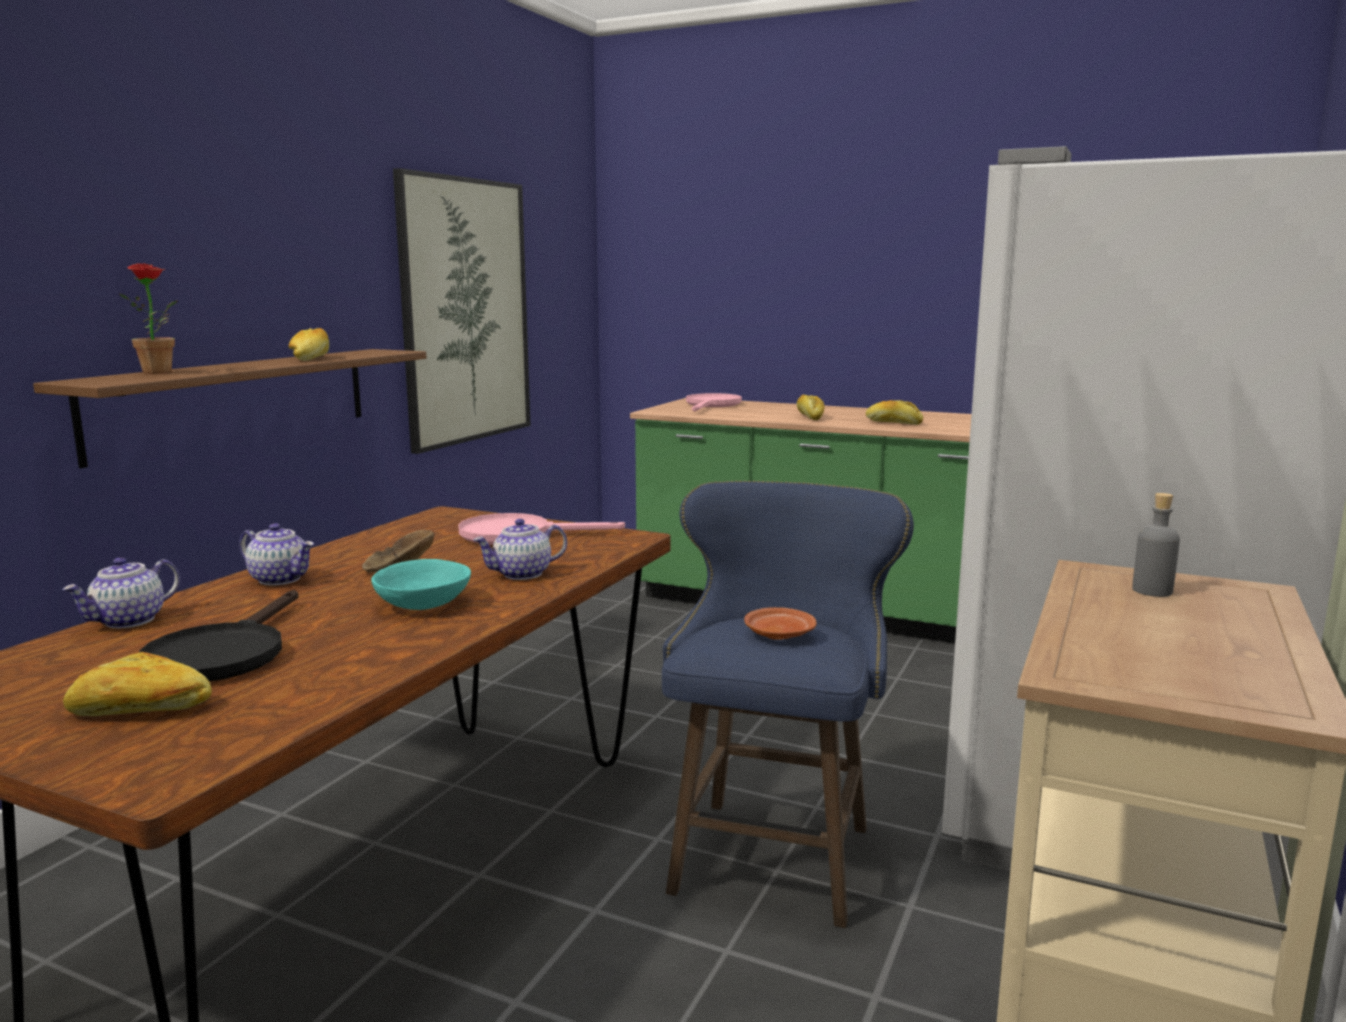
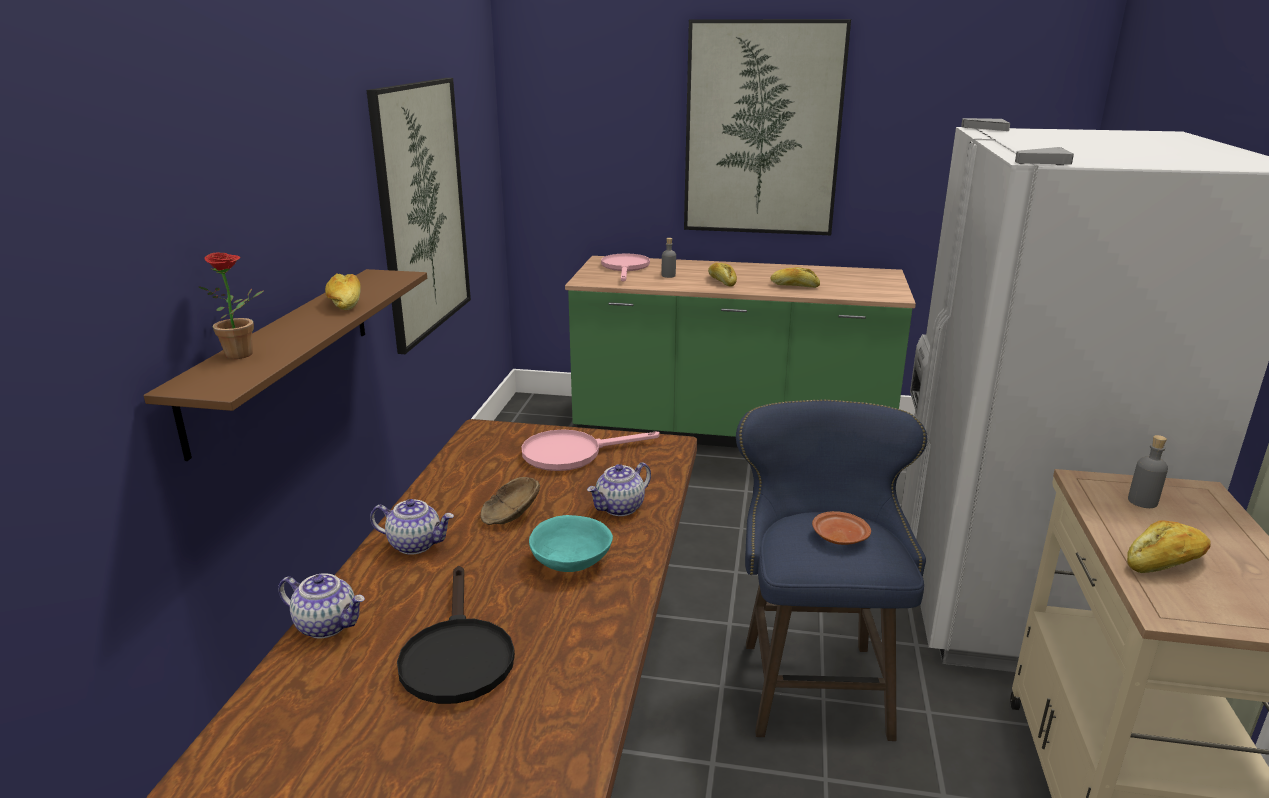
camera: 15 degrees left, 10 degrees up
teapot [63,557,180,628] -> teapot turned 90 degrees counterclockwise [278,573,365,638]
bread [63,652,212,716] -> bread moved to [1127,520,1211,573]
none -> grey bottle [661,238,676,278]
none -> picture [684,19,851,235]

